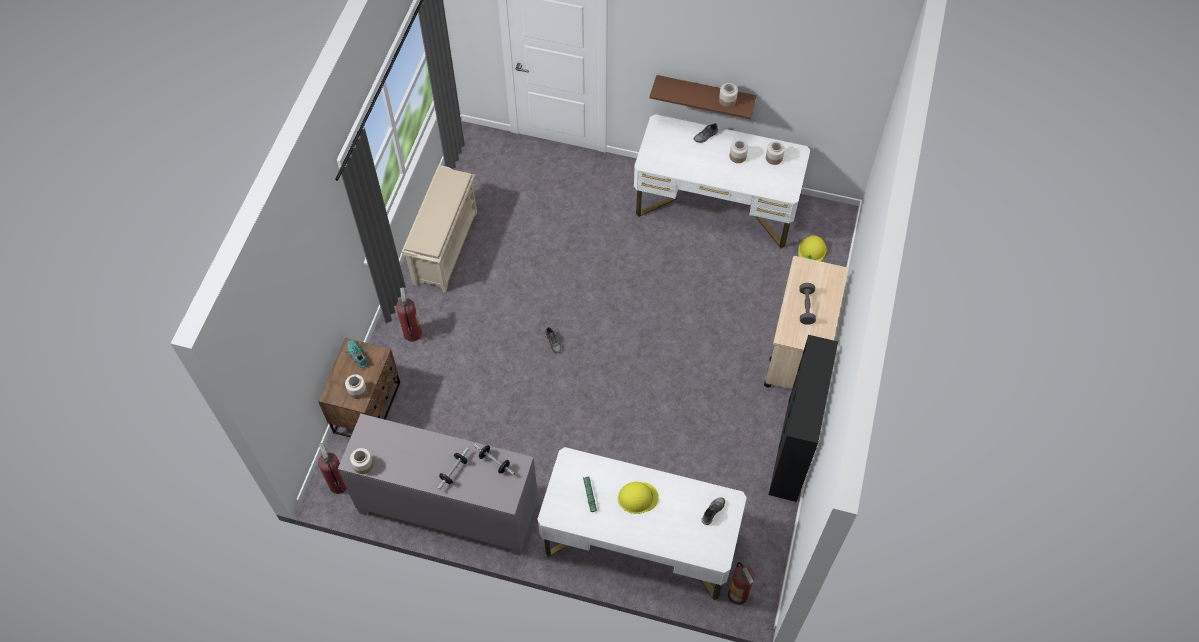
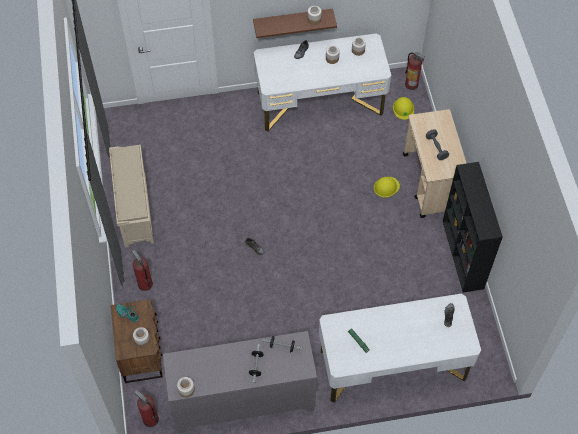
camera: 25 degrees left, 0 degrees up
yellow hard hat [618,482,659,514] -> yellow hard hat moved to [374,177,400,198]
fire extinguisher [728,562,755,605] -> fire extinguisher moved to [405,52,425,90]

